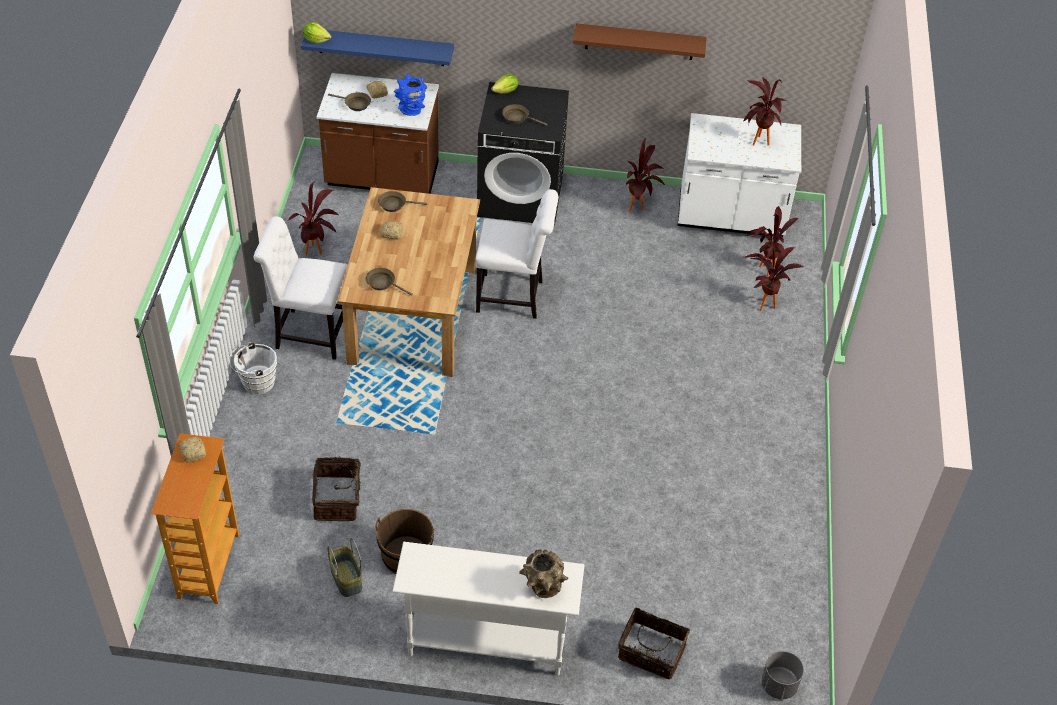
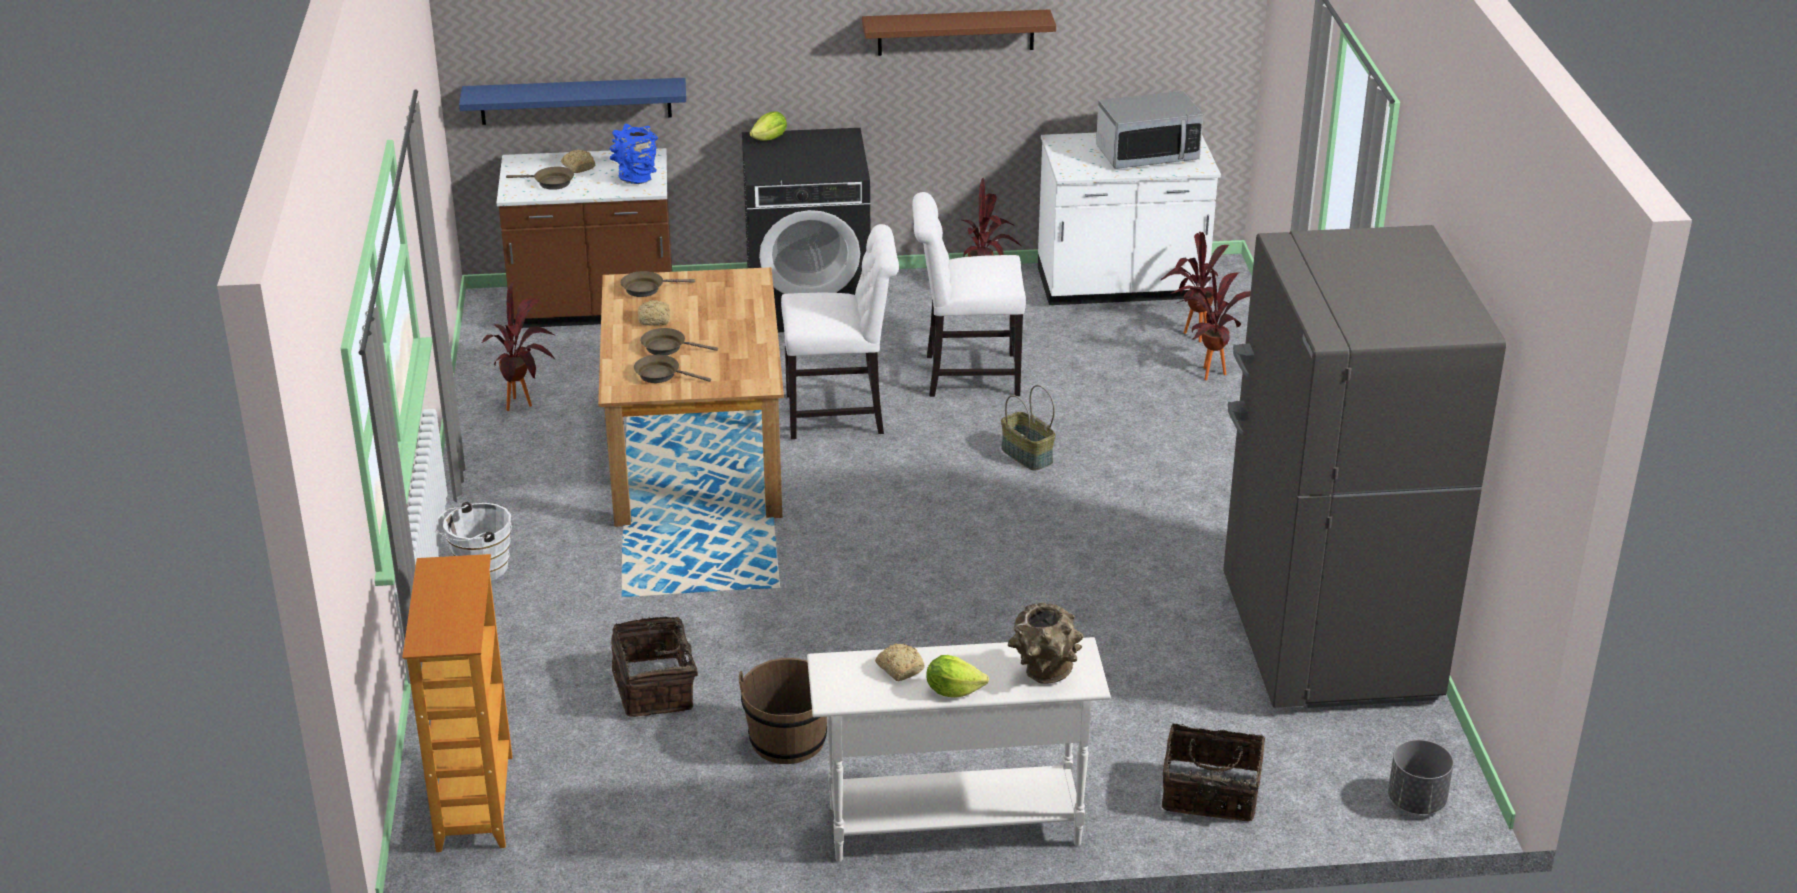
camera: 10 degrees left, 15 degrees down
bread [179,437,206,462] -> bread moved to [875,643,925,681]
white chair [254,216,348,360] -> white chair moved to [912,192,1026,397]
lettuce [303,22,331,43] -> lettuce moved to [926,655,989,698]
basket [328,538,362,597] -> basket moved to [1001,385,1056,470]
brown frying pan [502,104,547,126] -> brown frying pan moved to [641,328,718,355]
potted plant [743,77,786,146] -> microwave [1096,91,1203,169]
none -> grey fridge [1223,225,1506,708]

